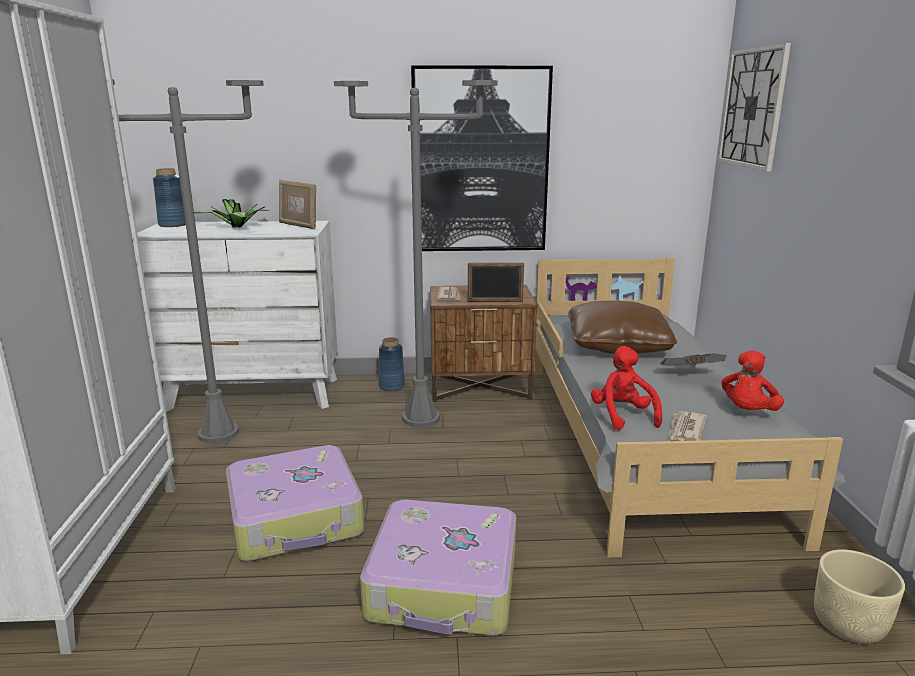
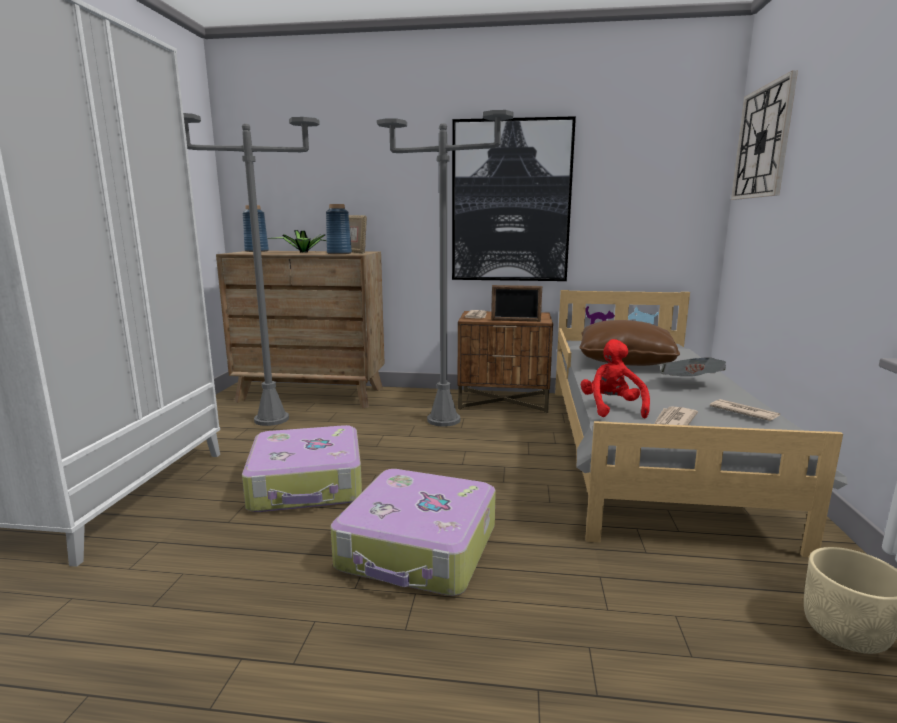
camera: 10 degrees right, 5 degrees down
white dresser [137,221,337,412] -> brown dresser [216,251,385,408]
blue vase [379,337,405,391] -> blue vase moved to [326,204,352,254]
red plush toy [721,350,784,411] -> newspaper [710,399,780,421]

